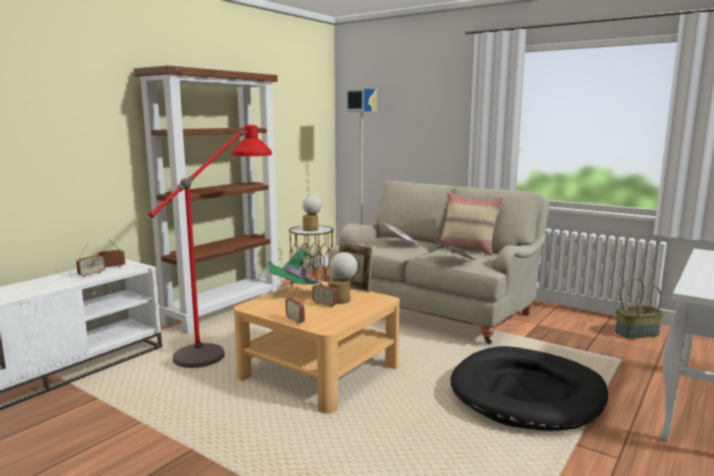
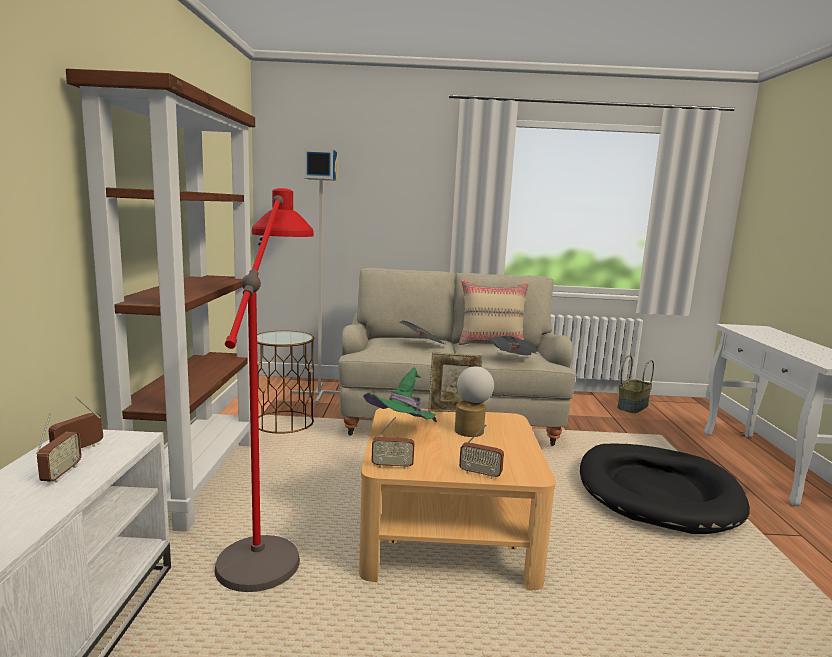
camera: 35 degrees left, 0 degrees up
table lamp [302,195,322,231] -> none
radio [312,273,337,308] -> radio moved to [371,417,415,469]

